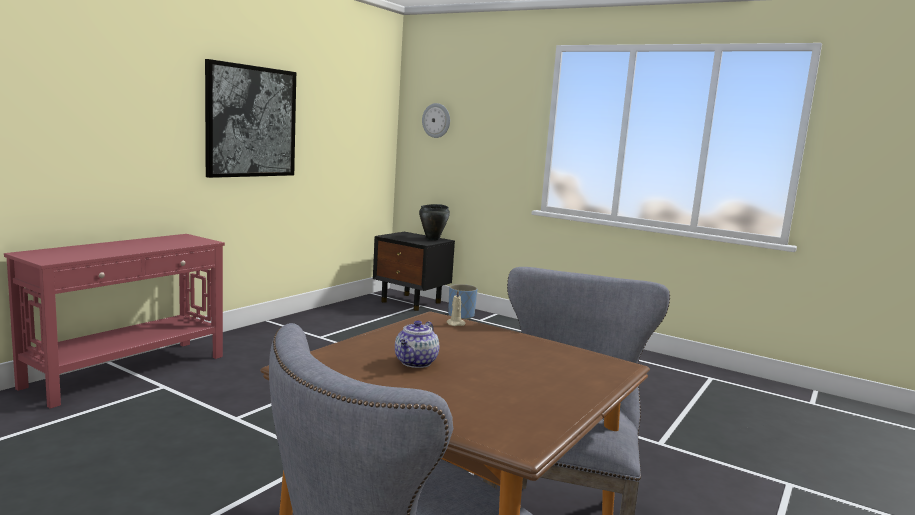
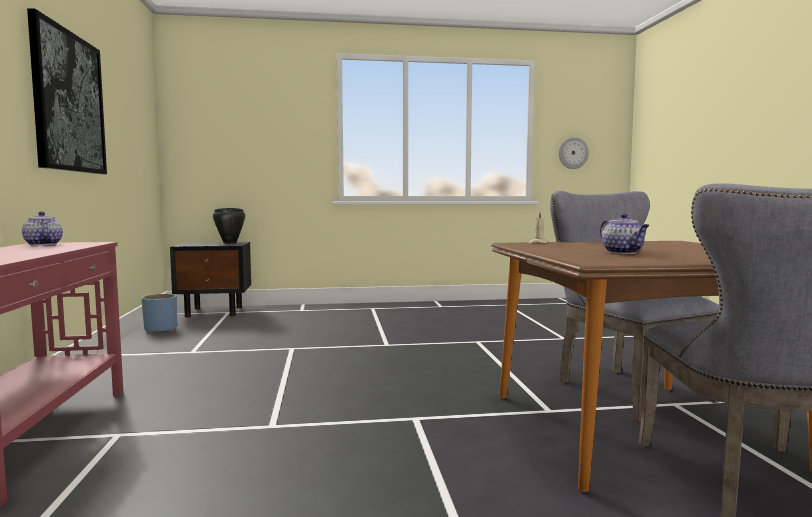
camera: 40 degrees left, 5 degrees down
wall clock [422,103,450,138] -> wall clock moved to [559,137,589,169]
blue planter [448,284,477,320] -> blue planter moved to [141,294,177,333]
none -> teapot [22,211,63,245]

